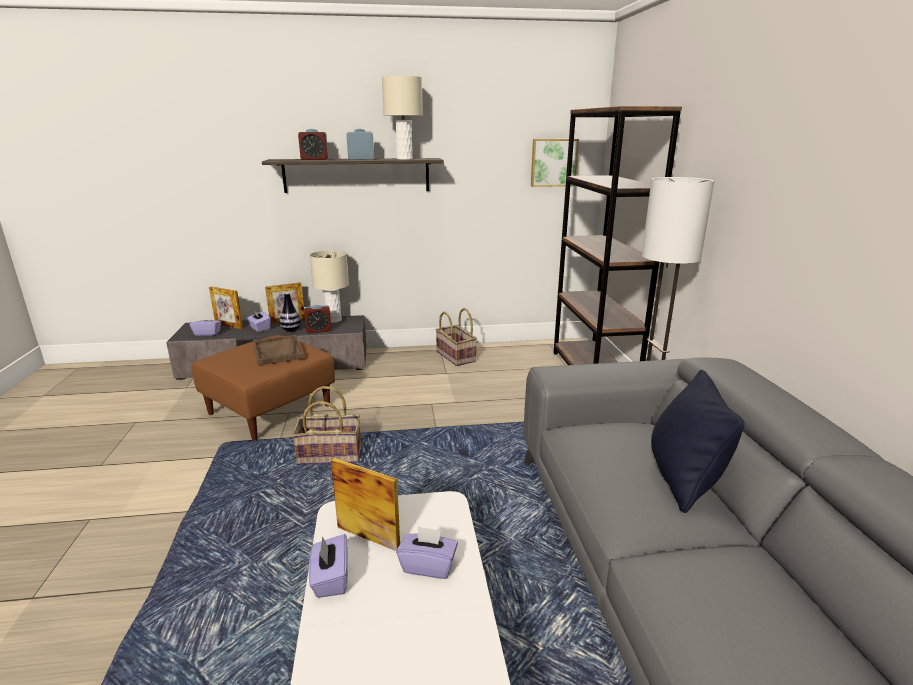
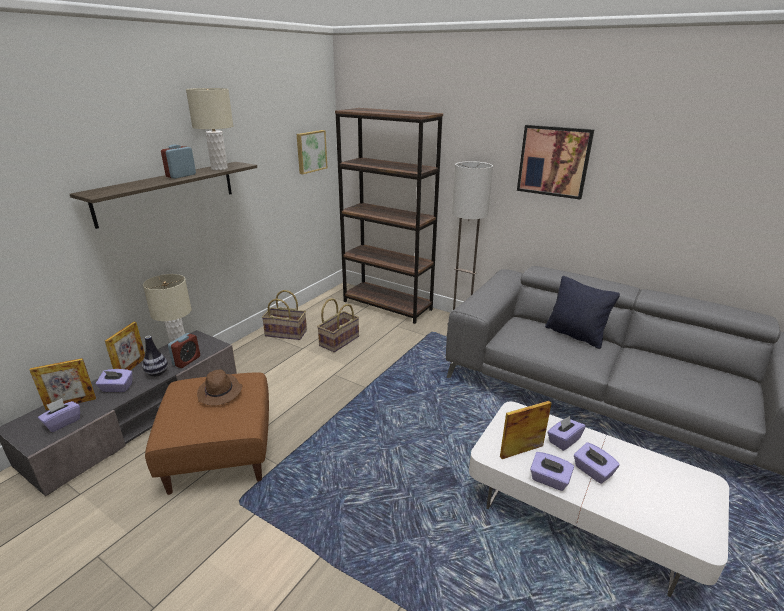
camera: 50 degrees left, 5 degrees up
brown tray [253,335,305,366] -> brown hat [197,370,242,405]
basket [292,386,361,465] -> basket moved to [317,298,359,352]
alarm clock [298,129,328,160] -> none
none -> picture [517,125,594,200]
none -> purple tissue box [574,442,620,484]

